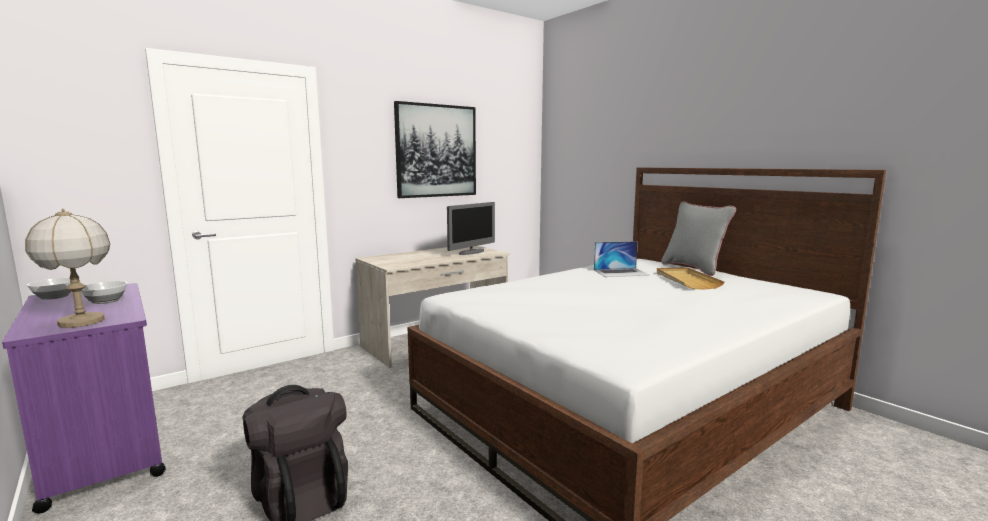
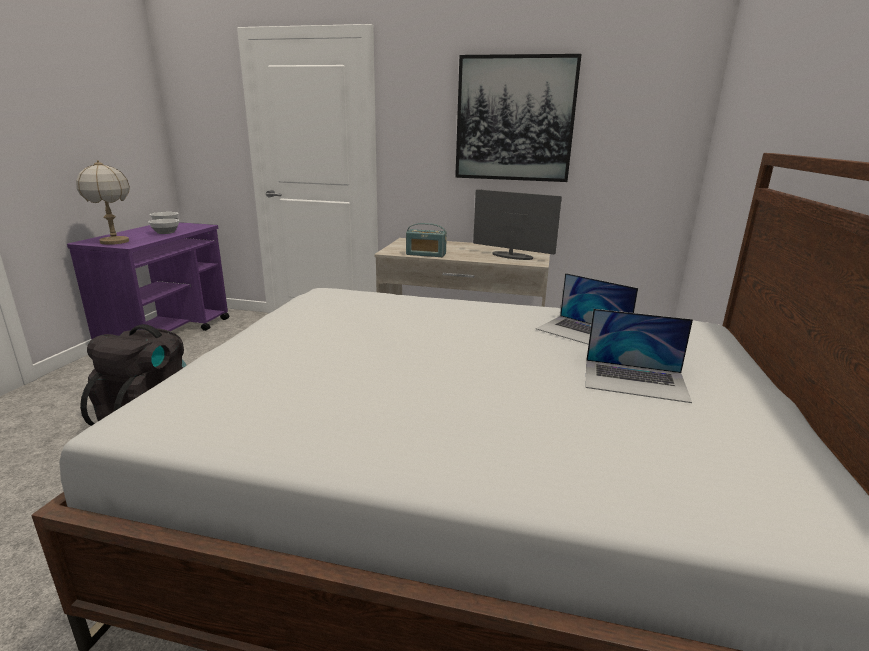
camera: 50 degrees right, 10 degrees up
monitor [447,202,495,255] -> monitor turned 150 degrees counterclockwise [473,189,562,260]
beige tray [657,267,725,289] -> laptop [585,309,693,403]
grey pillow [661,201,736,276] -> none
none -> radio [406,223,447,257]

